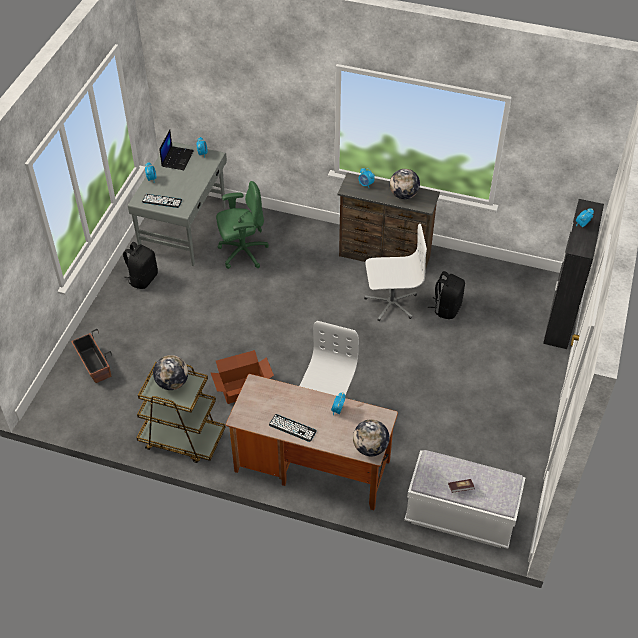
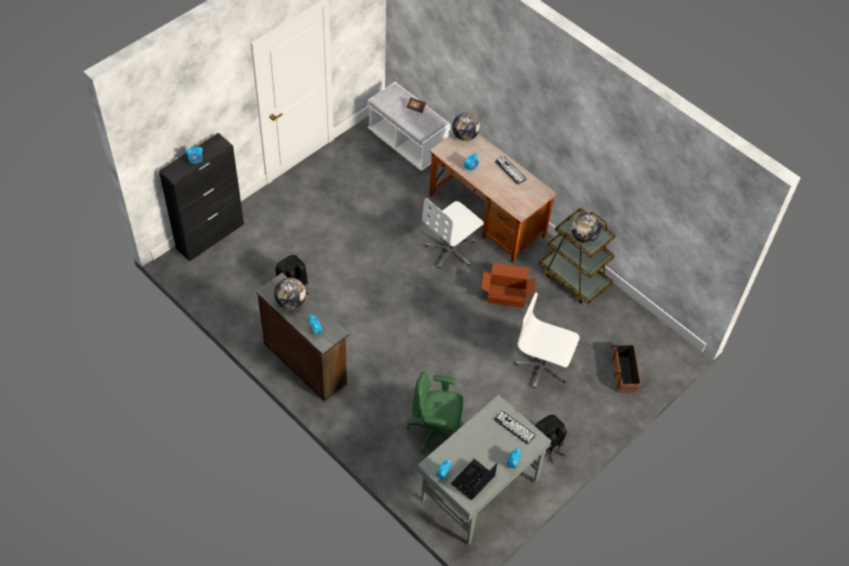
camera: 155 degrees left, 5 degrees up
white office chair [364,224,427,321] -> white office chair moved to [516,293,579,389]

